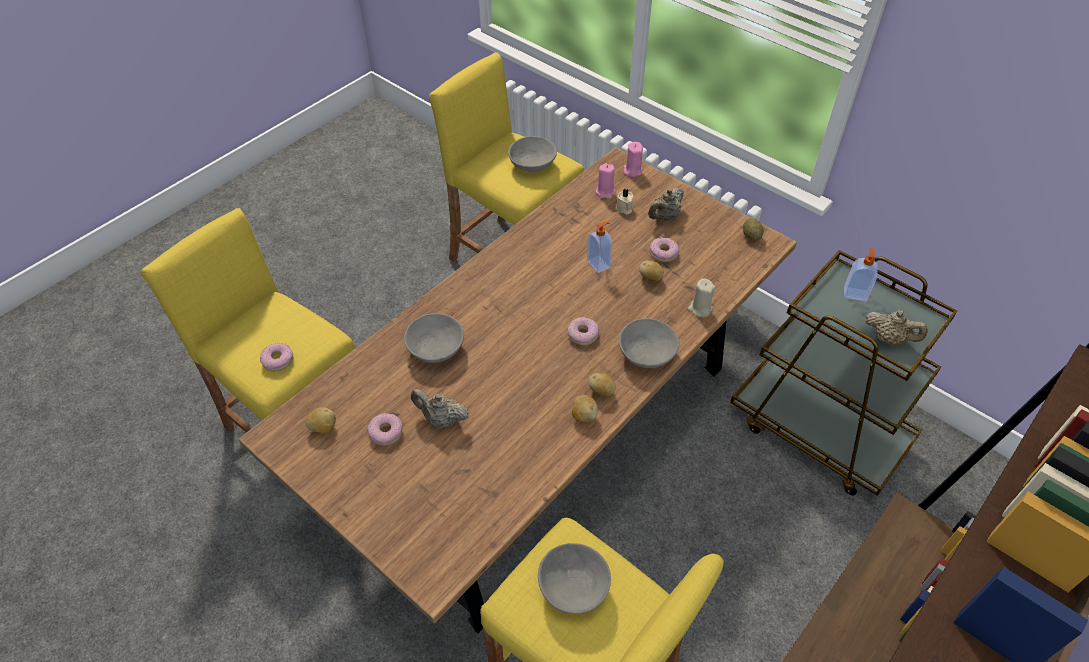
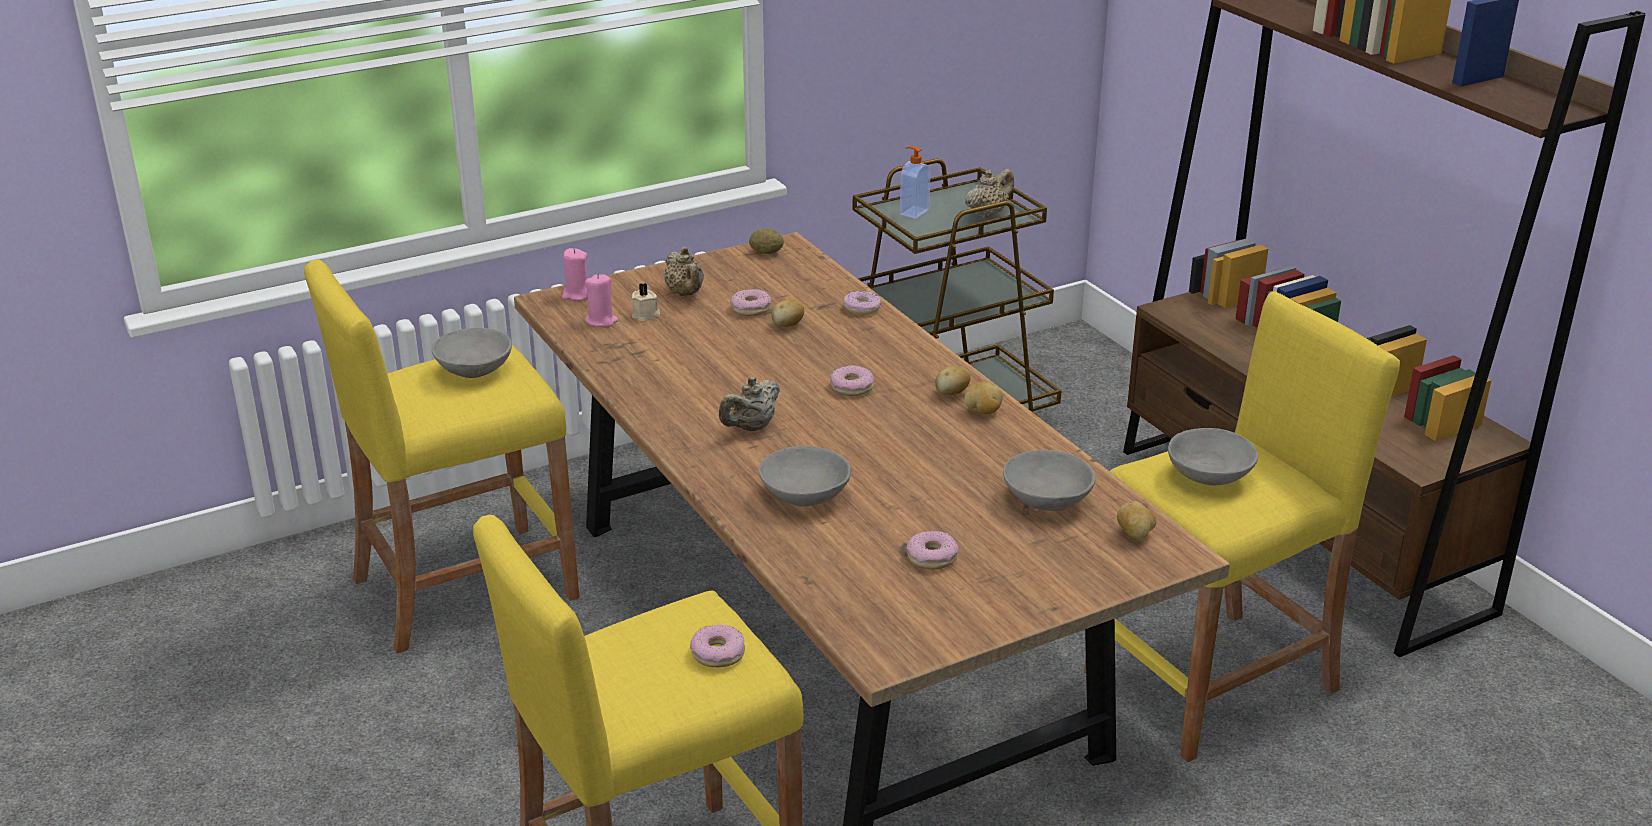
camera: 70 degrees left, 20 degrees down
potato [306,407,336,434] -> potato moved to [1117,501,1156,540]
beige teapot [411,389,469,428] -> beige teapot moved to [719,377,780,431]
soap dispenser [587,222,612,273] -> none
grey bowl [619,318,679,368] -> grey bowl moved to [1003,450,1096,511]
beige candle [688,278,716,317] -> donut [843,291,881,315]

